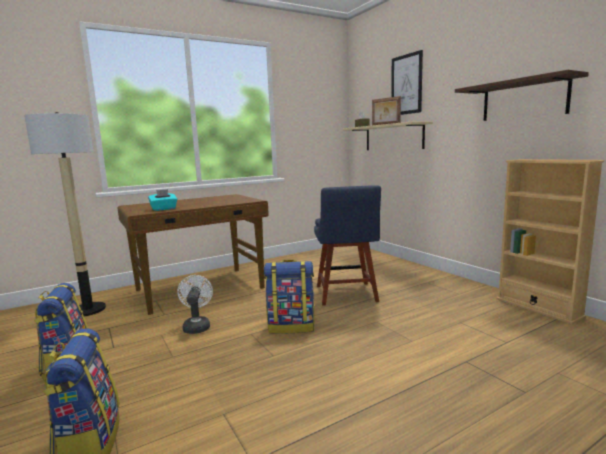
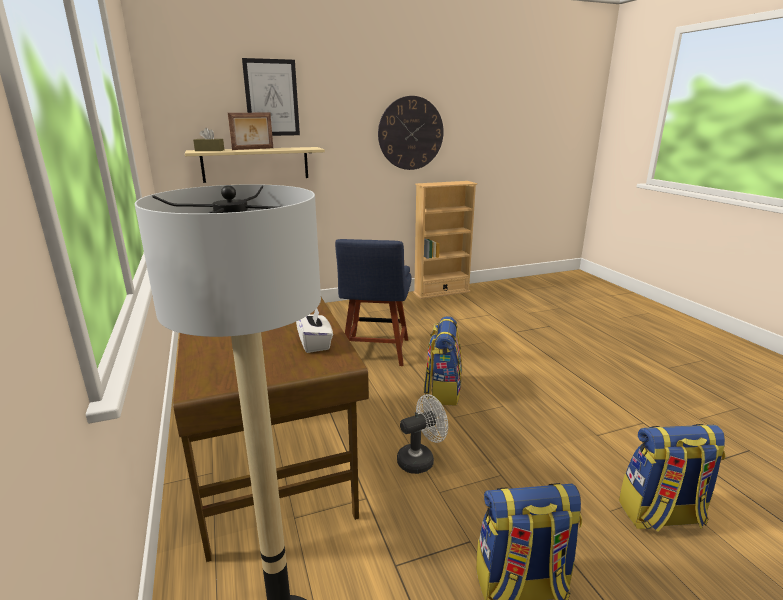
camera: 80 degrees left, 10 degrees up
turquoise tissue box [148,189,177,211] -> white tissue box [296,308,333,353]
white fan [177,275,213,334] -> white fan turned 150 degrees clockwise [397,394,448,474]
blue chair [314,185,381,306] -> blue chair turned 90 degrees clockwise [335,239,411,366]
shelf [455,70,589,121] -> wall clock [378,96,444,170]

